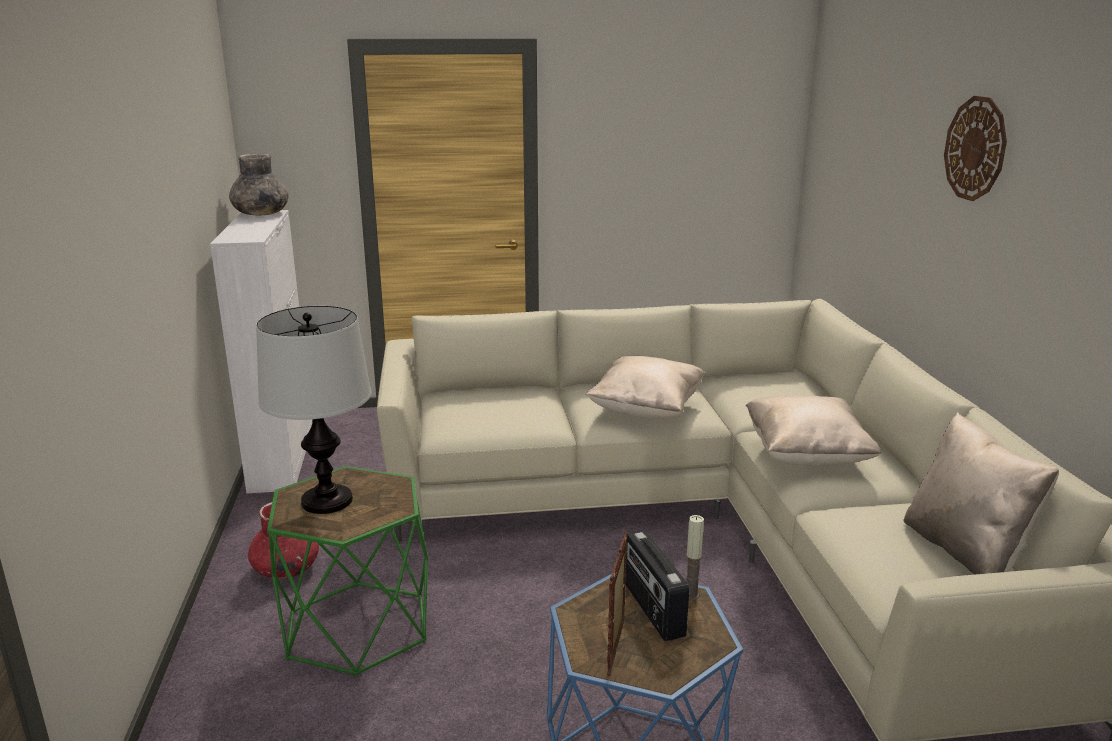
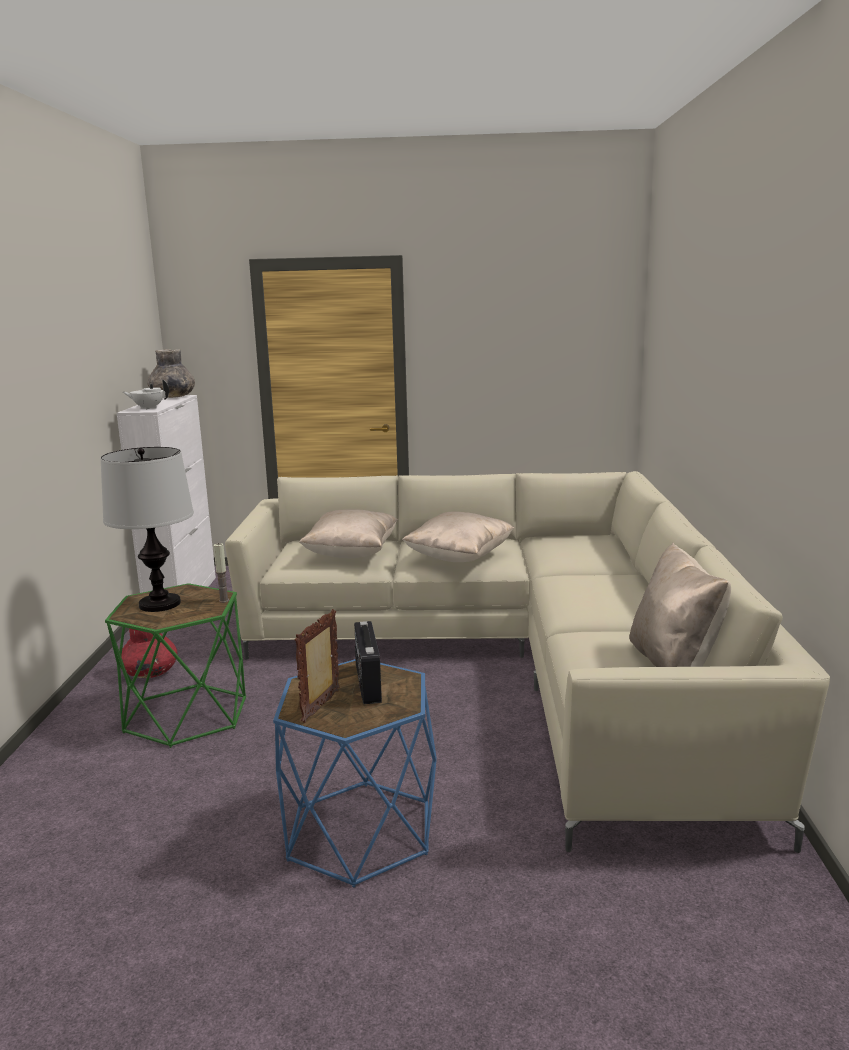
camera: 10 degrees right, 5 degrees down
candle [686,515,704,600] -> candle moved to [214,543,229,603]
beige pillow [745,396,881,466] -> beige pillow moved to [299,509,398,558]
wall clock [944,96,1007,201] -> none
none -> white teapot [123,380,169,410]

